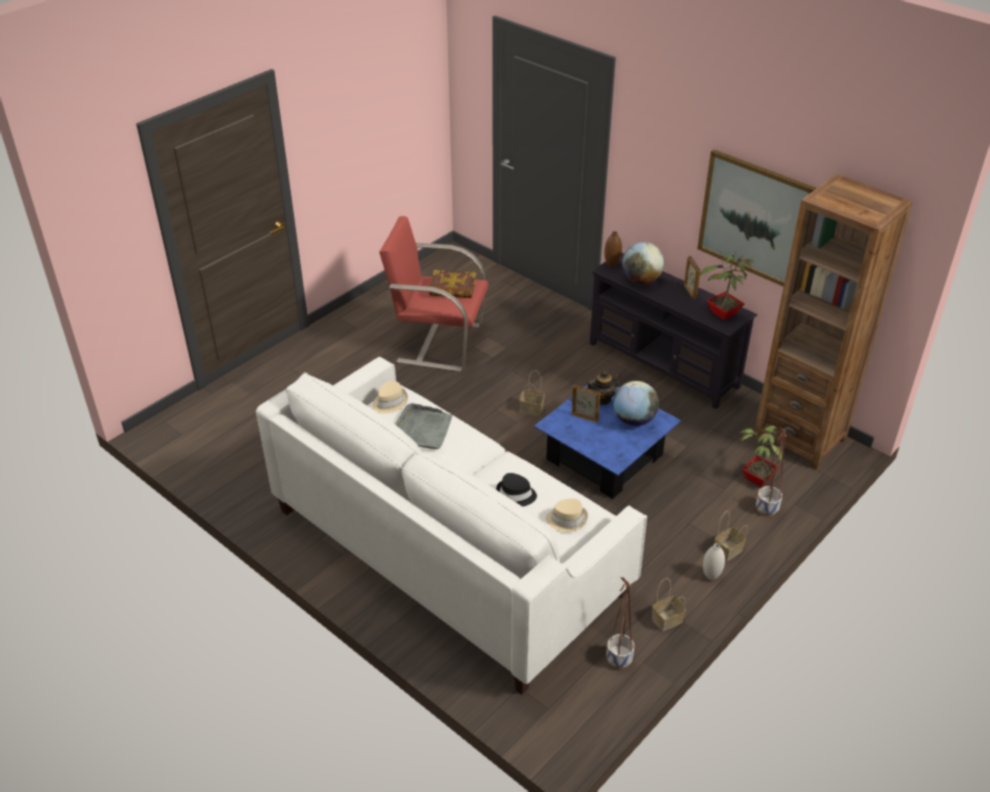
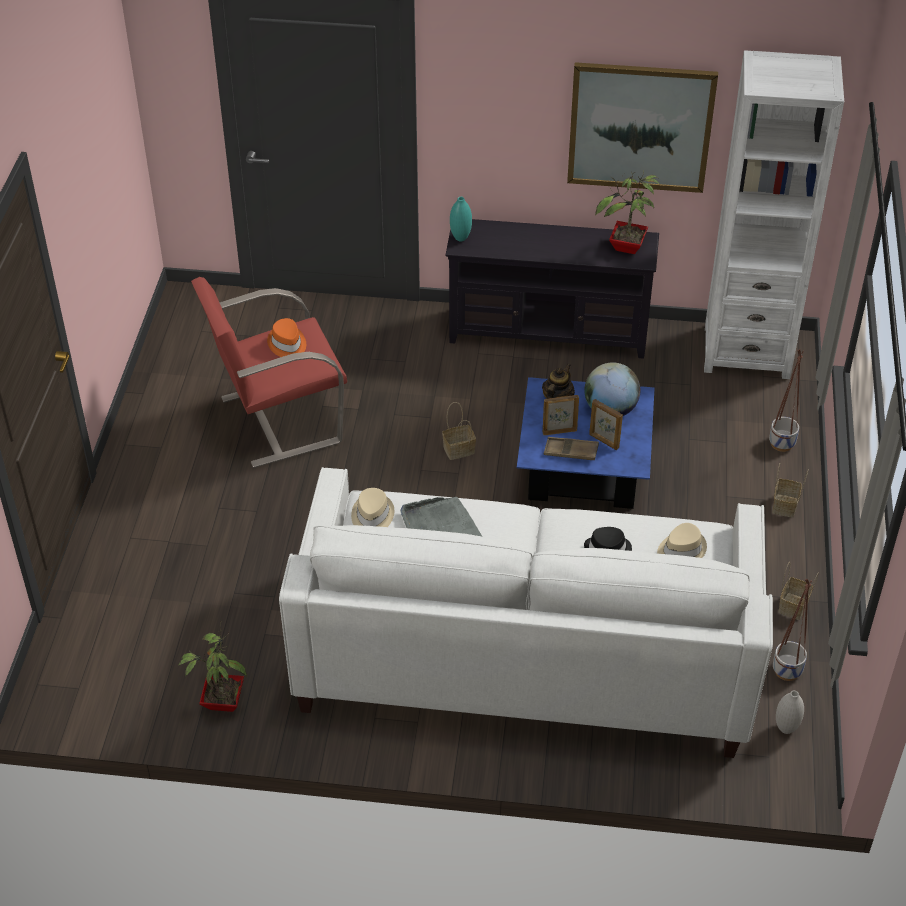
camera: 35 degrees left, 5 degrees up
book [429,270,476,298] -> orange hat [267,318,306,357]
brown vase [604,231,622,267] -> turquoise vase [450,197,472,241]
globe [622,242,664,284] -> none
picture frame [684,256,701,300] -> picture frame moved to [589,399,623,450]
white vase [703,543,725,580] -> white vase moved to [776,691,804,734]
potted plant [740,419,782,487] -> potted plant moved to [178,622,247,712]
brown bookcase [753,174,912,470] -> white bookcase [704,50,844,379]
none -> brown tray [544,437,599,460]

